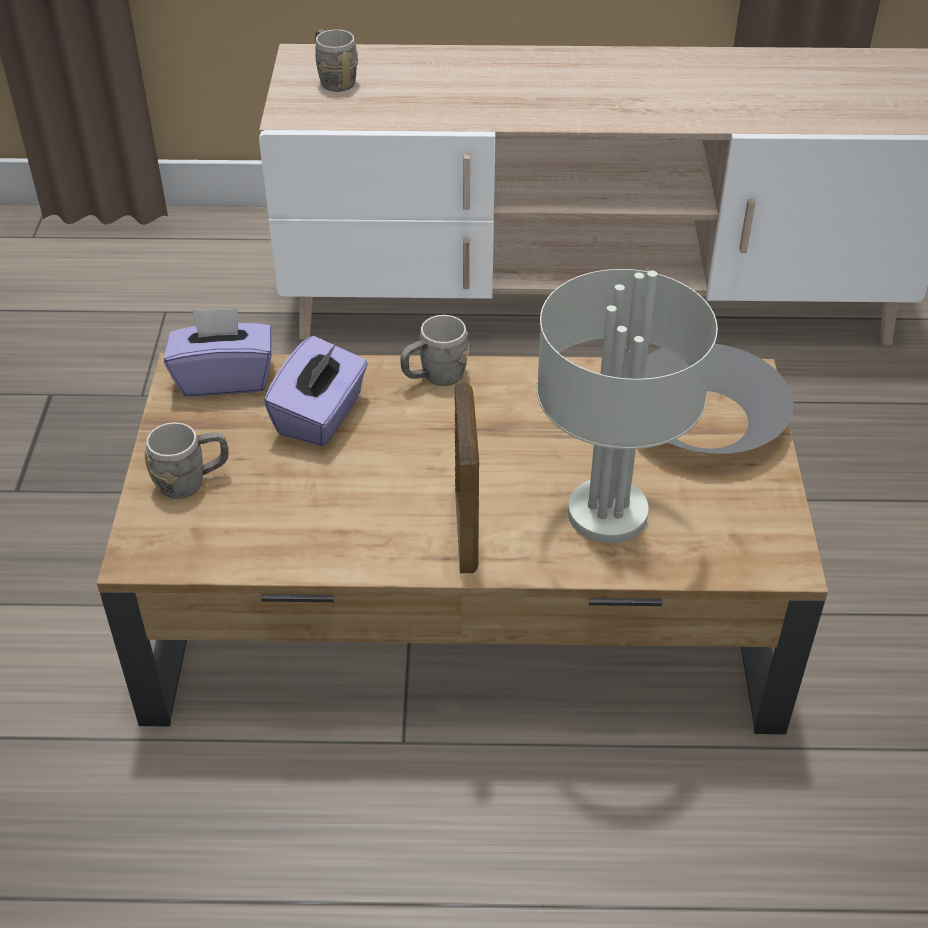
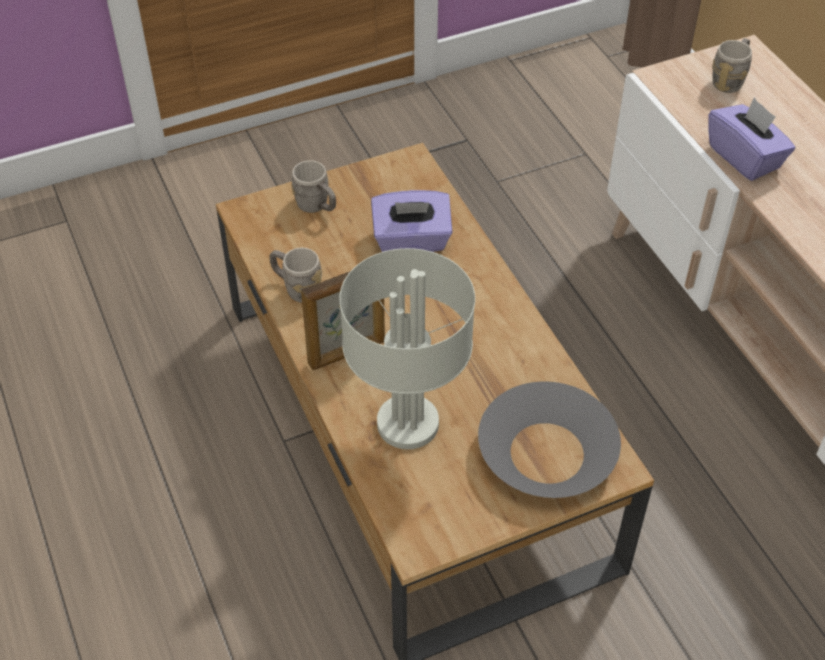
camera: 65 degrees right, 5 degrees up
purple tissue box [164,308,272,397] -> purple tissue box moved to [708,97,795,181]
grey mug [401,315,469,386] -> grey mug moved to [269,248,322,302]

